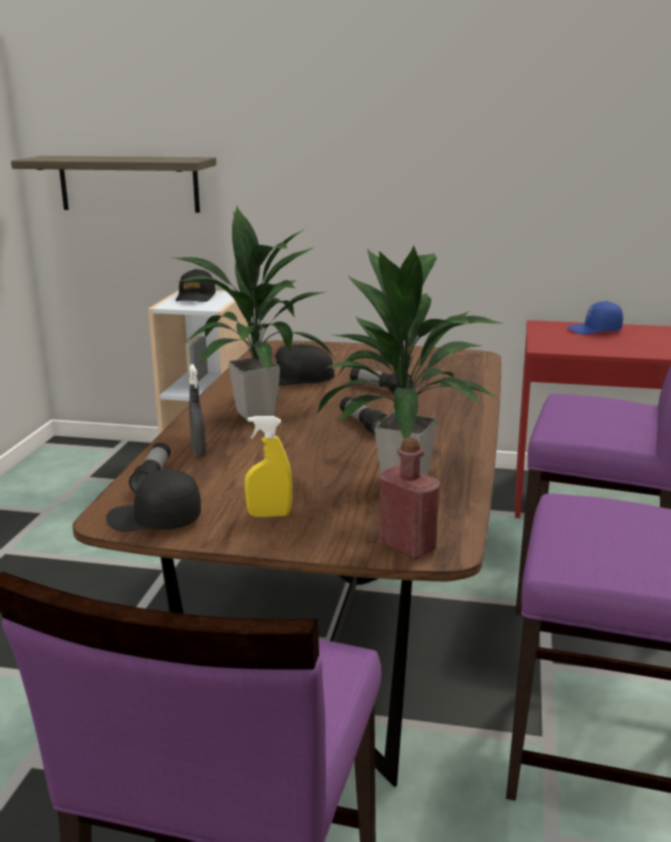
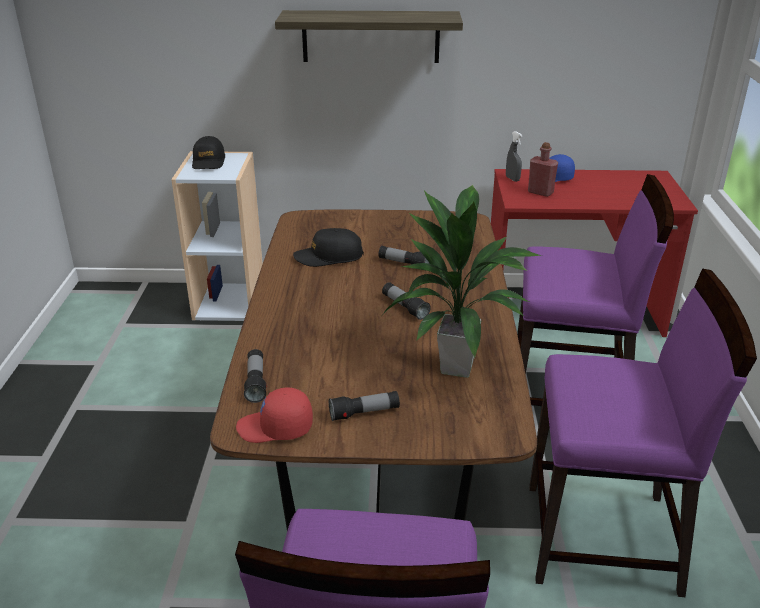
camera: 10 degrees left, 10 degrees up
shelf [11,156,216,213] -> shelf moved to [275,10,463,63]
black cap [106,469,201,532] -> red cap [236,388,313,443]
potted plant [168,206,336,421] -> none
grey spray bottle [189,364,206,457] -> grey spray bottle moved to [506,131,523,182]
yellow spray bottle [244,416,292,517] -> flashlight [329,391,400,421]
red bottle [379,437,440,559] -> red bottle moved to [528,142,558,197]

